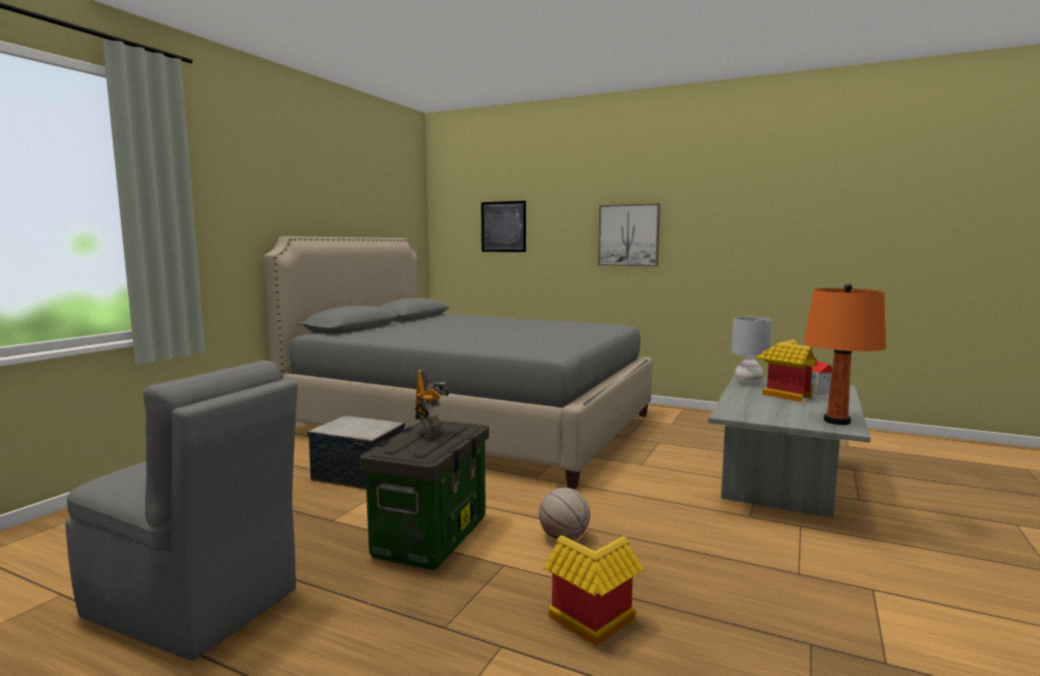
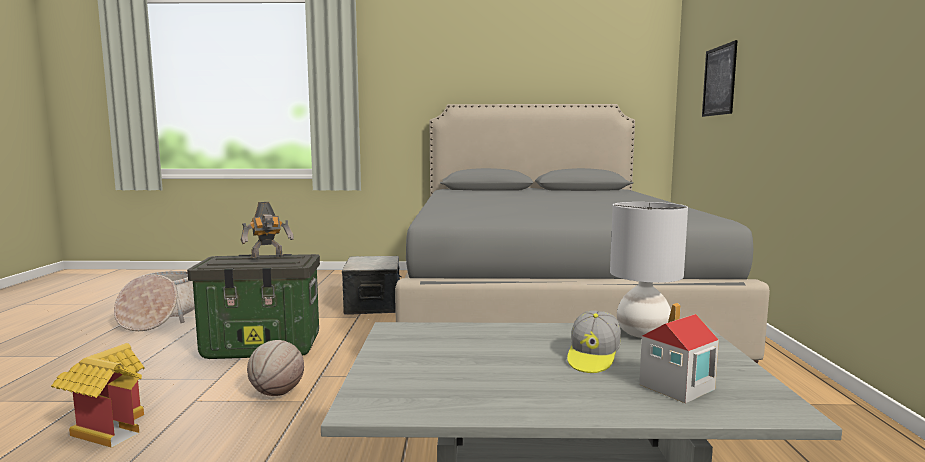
camera: 65 degrees right, 0 degrees up
grey chair [65,360,298,661] -> basket [114,271,195,331]
picture [598,203,660,266] -> none
toy house [757,340,816,402] -> cap [567,311,621,373]
orange table lamp [803,283,886,425] -> none

